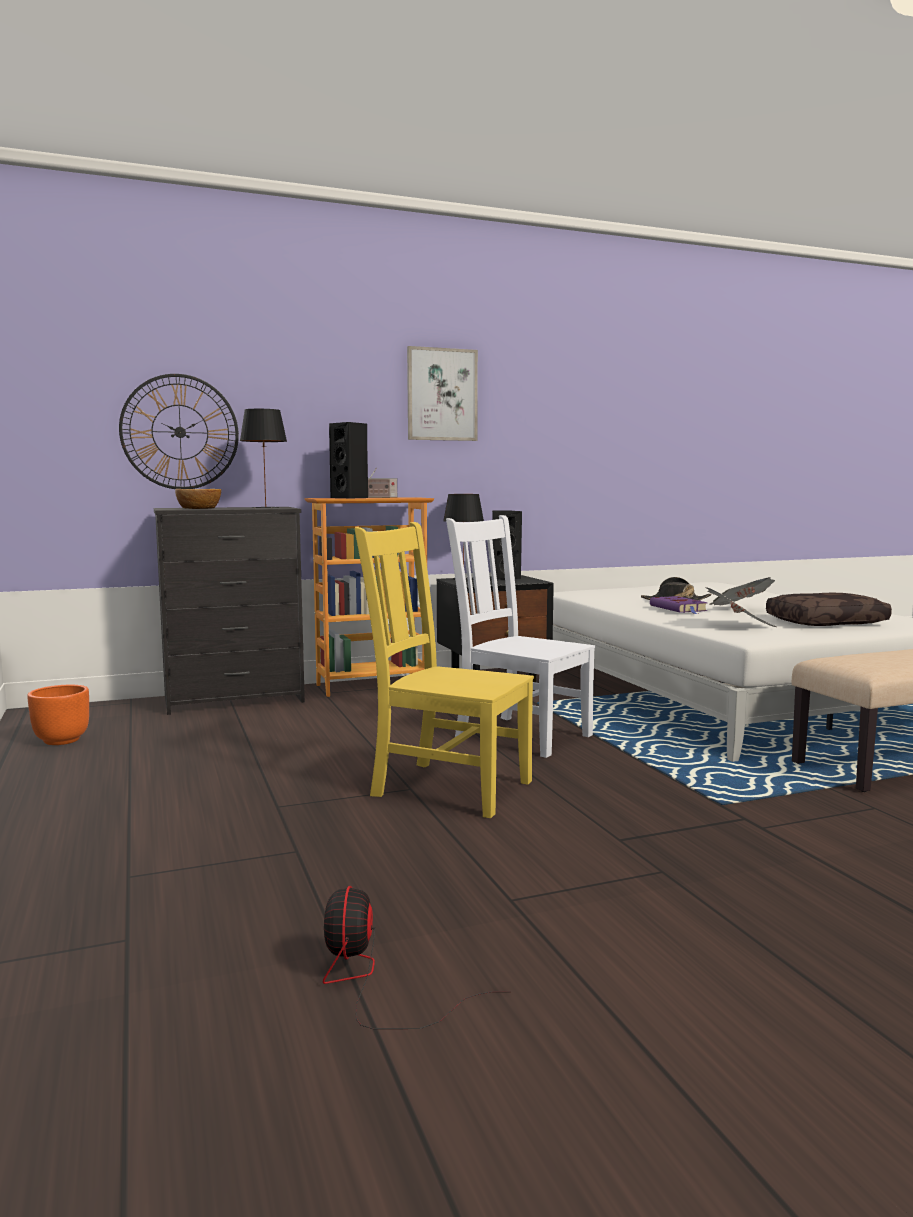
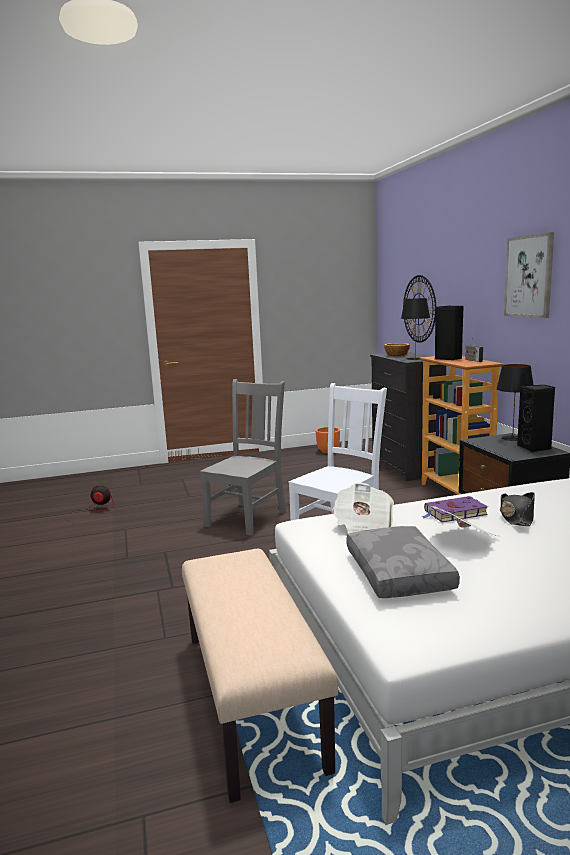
camera: 95 degrees right, 5 degrees up
yellow chair [354,522,534,818] -> grey chair [200,379,286,536]
brown pillow [766,592,892,626] -> grey pillow [346,526,460,598]

